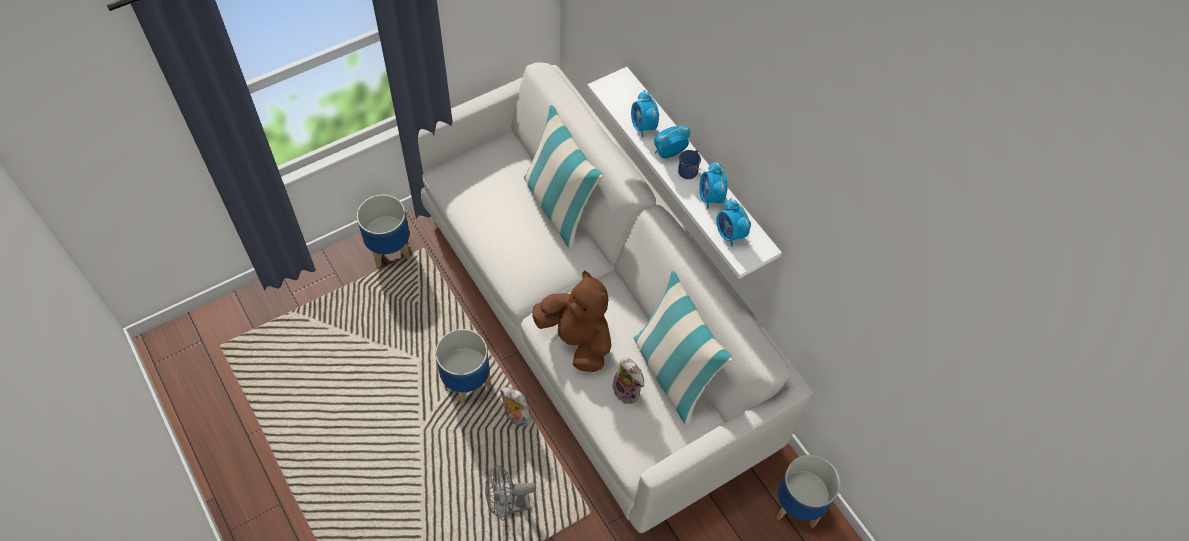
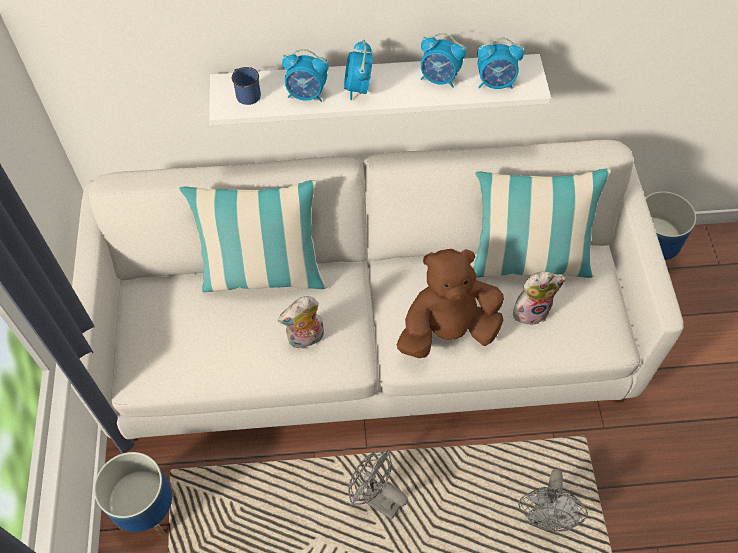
camera: 60 degrees left, 0 degrees up
planter [435,329,491,405] -> grey fan [348,449,408,520]
plush toy [500,387,533,426] -> plush toy moved to [278,296,324,349]
blue mug [678,150,701,179] -> blue mug moved to [232,67,261,105]

